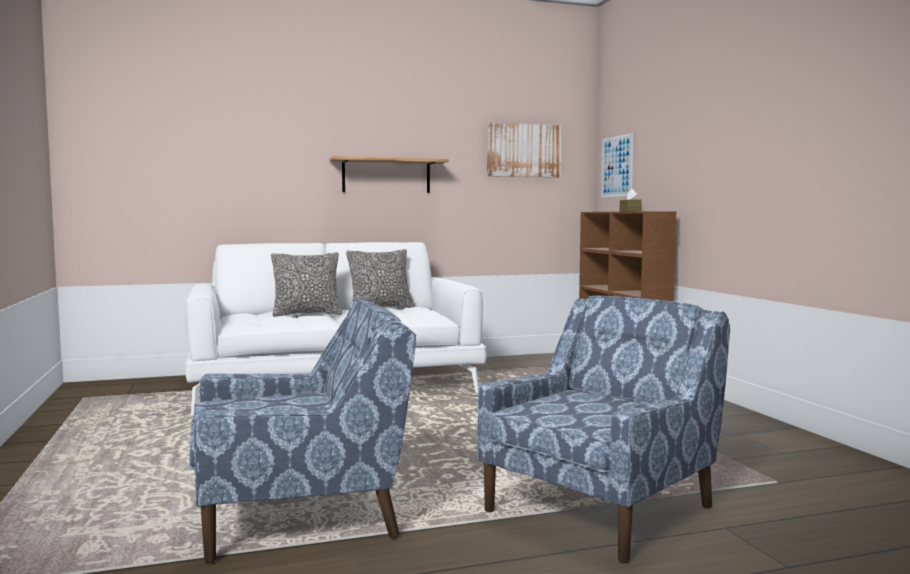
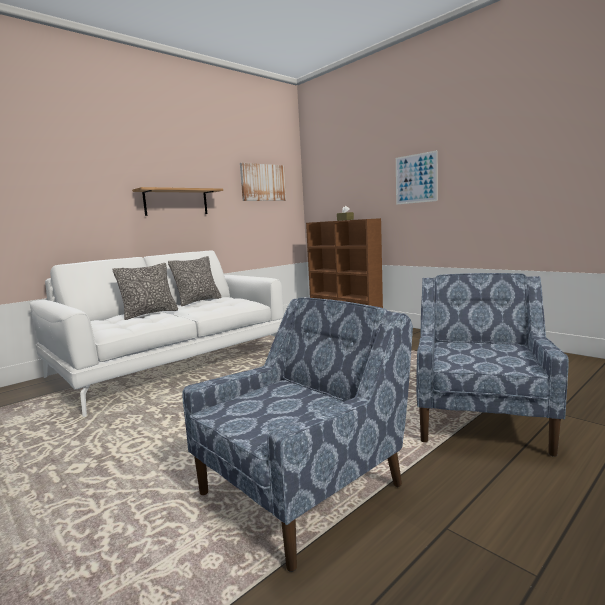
camera: 25 degrees left, 5 degrees up
picture [601,133,633,197] -> picture moved to [396,150,438,205]

